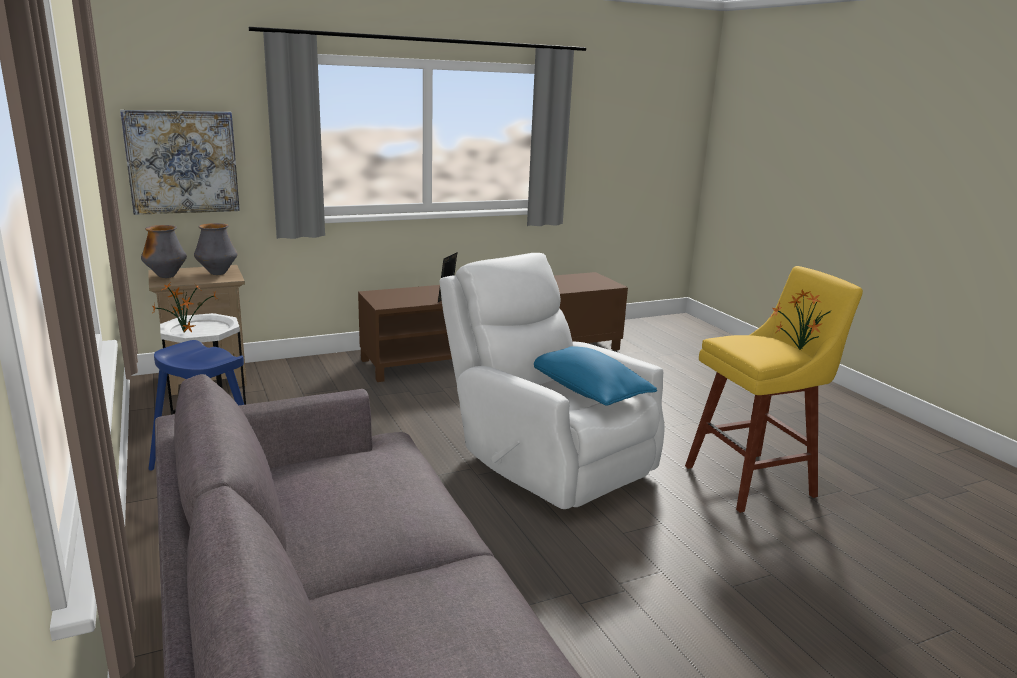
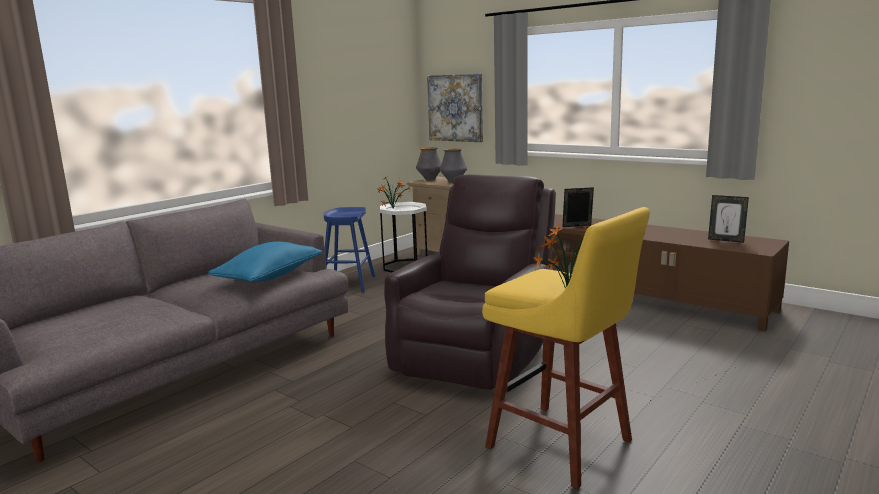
camera: 65 degrees right, 5 degrees down
white armchair [439,253,665,509] -> brown armchair [384,174,556,390]
blue pillow [534,346,657,406] -> blue pillow moved to [208,241,322,282]
none -> picture frame [708,195,749,243]

